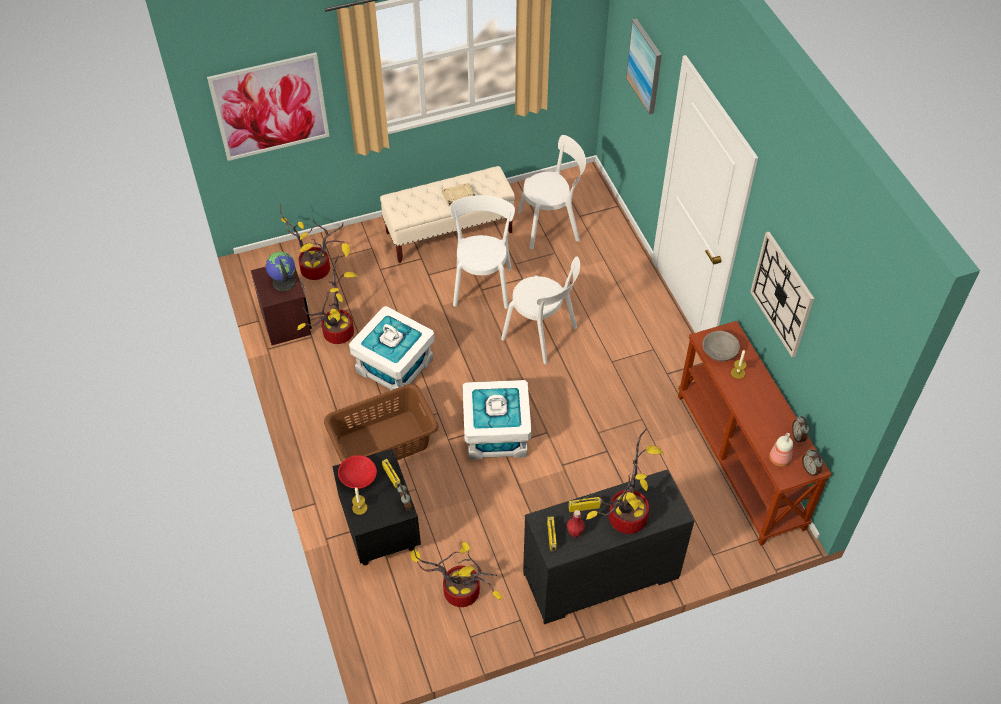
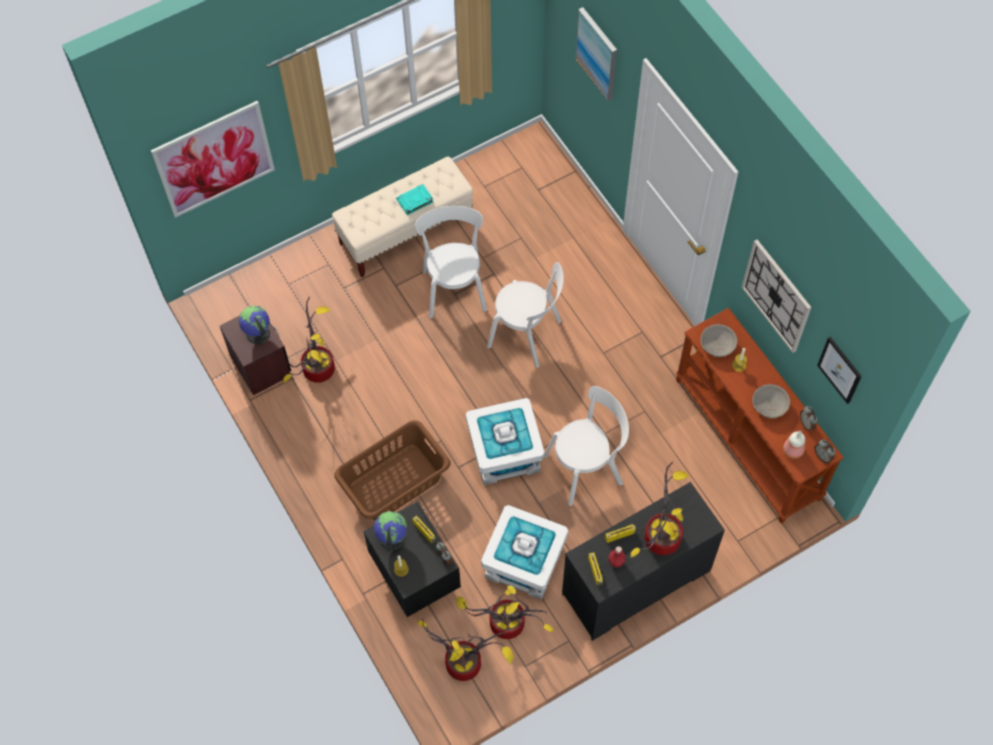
camera: 10 degrees left, 10 degrees up
potted plant [280,204,350,280] -> potted plant moved to [417,620,514,681]
red bowl [338,455,377,489] -> globe [374,511,407,550]
white storage box [349,306,434,391] -> white storage box moved to [481,505,568,600]
beige book [442,183,475,206] -> turquoise book [396,184,434,215]
white chair [518,135,586,249] -> white chair moved to [544,386,629,506]
none -> grey bowl [752,384,790,418]
none -> picture [817,337,862,404]

